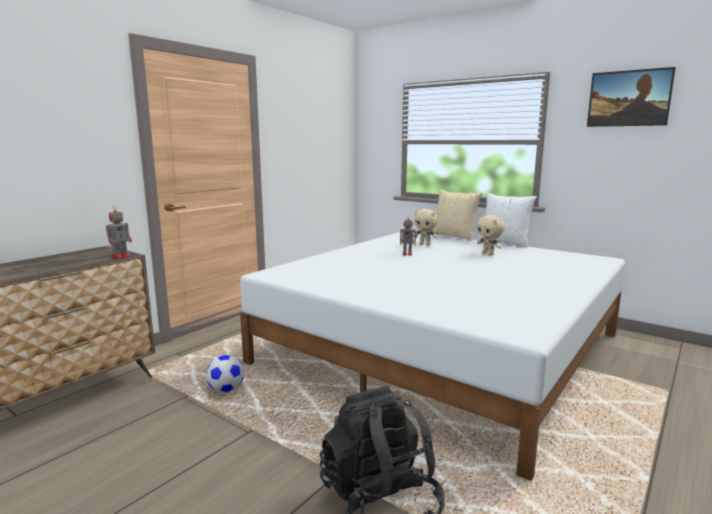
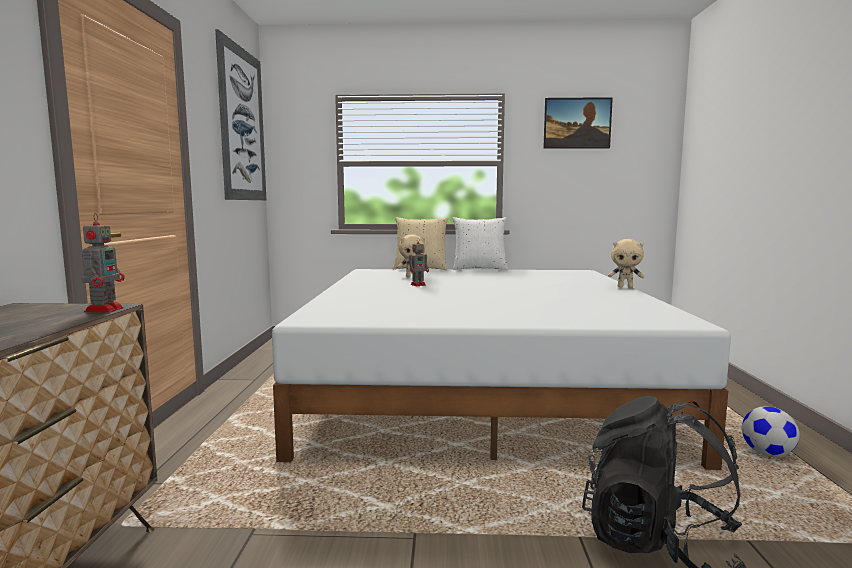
camera: 35 degrees left, 5 degrees down
football [206,355,244,393] -> football moved to [742,407,800,457]
beige plush toy [476,215,504,255] -> beige plush toy moved to [608,239,644,288]
none -> picture [215,29,266,200]

